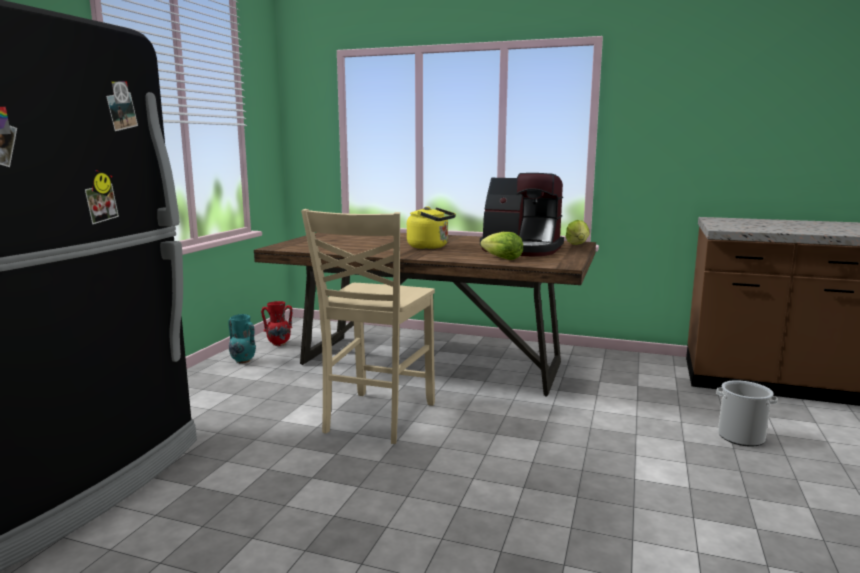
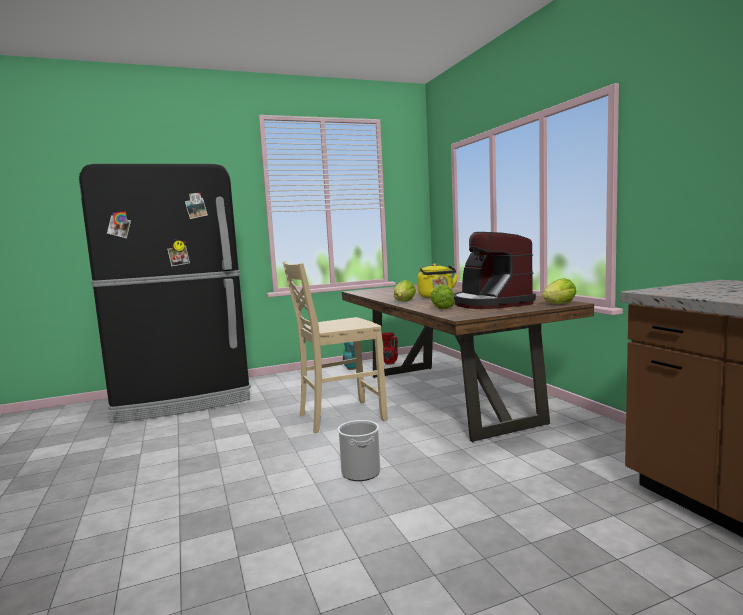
camera: 50 degrees right, 5 degrees down
bucket [716,380,778,447] -> bucket moved to [337,420,380,481]
none -> lettuce [394,280,416,302]

